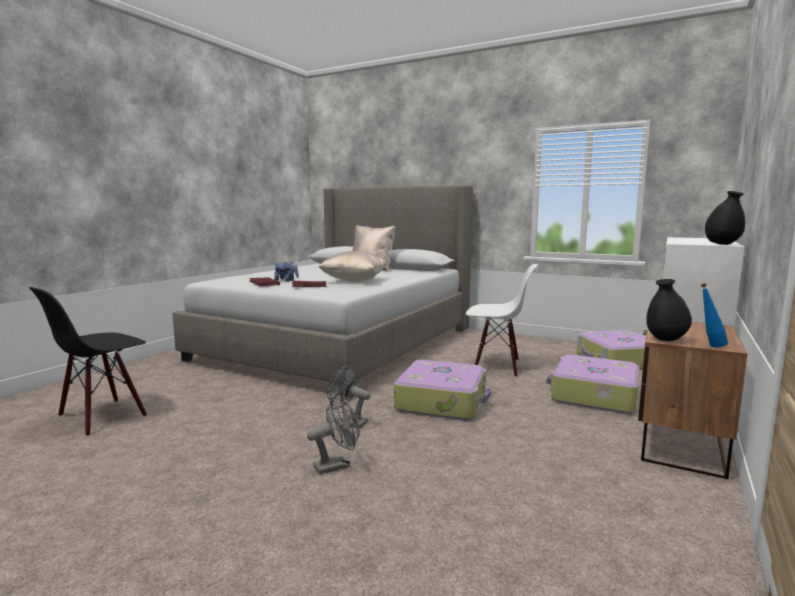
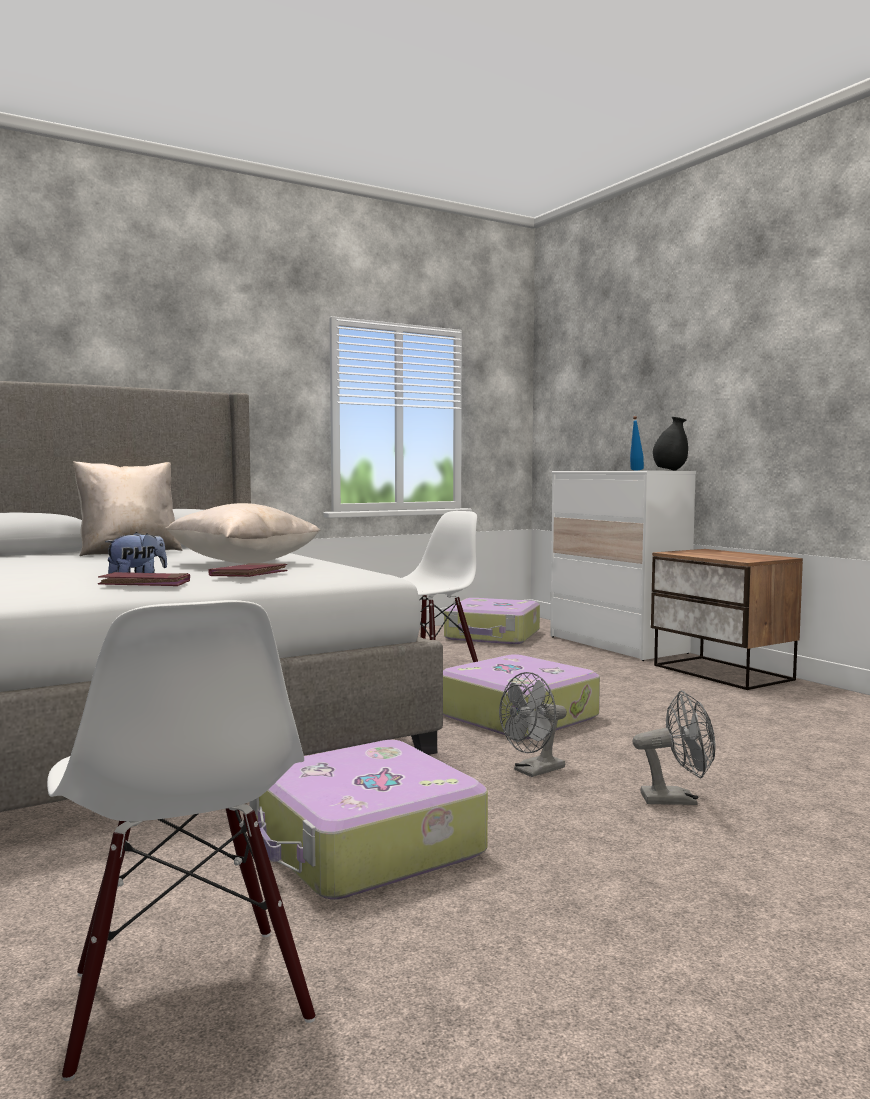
camera: 60 degrees left, 5 degrees down
black chair [28,287,147,436] -> white chair [47,600,316,1081]
grey fan [307,396,359,474] -> grey fan turned 90 degrees clockwise [633,690,716,805]
suitcase [546,355,639,414] -> suitcase moved to [249,740,488,899]
black vase [646,279,692,341] -> none
blue bottle [701,283,728,347] -> blue bottle moved to [630,416,644,471]

